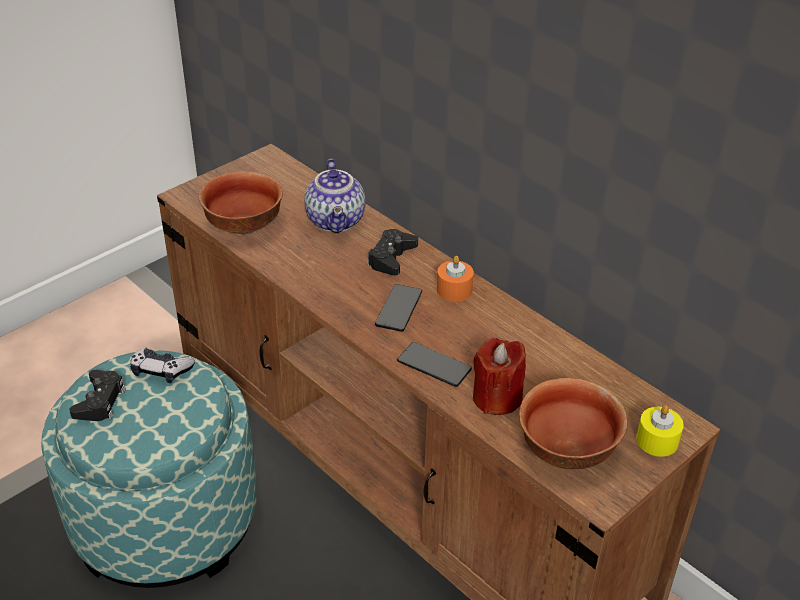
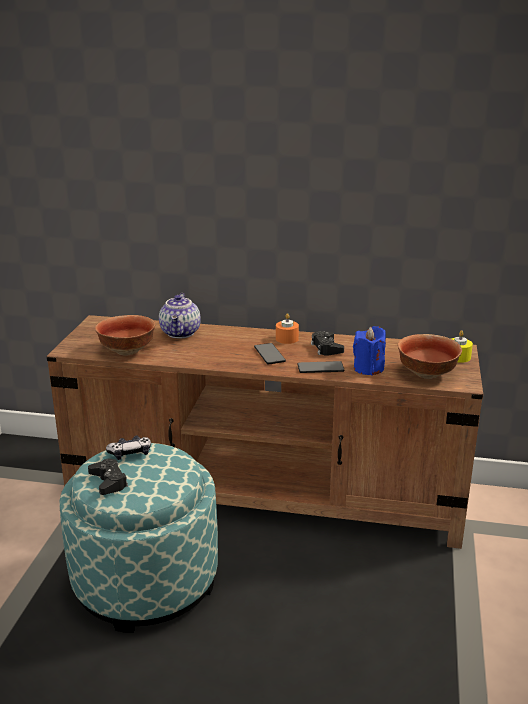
camera: 35 degrees left, 15 degrees down
teapot [304,159,365,233] -> teapot turned 45 degrees clockwise [159,293,201,338]
black game controller [367,229,418,275] -> black game controller moved to [311,331,344,356]
red candle [473,338,526,415] -> blue candle [353,326,386,376]

